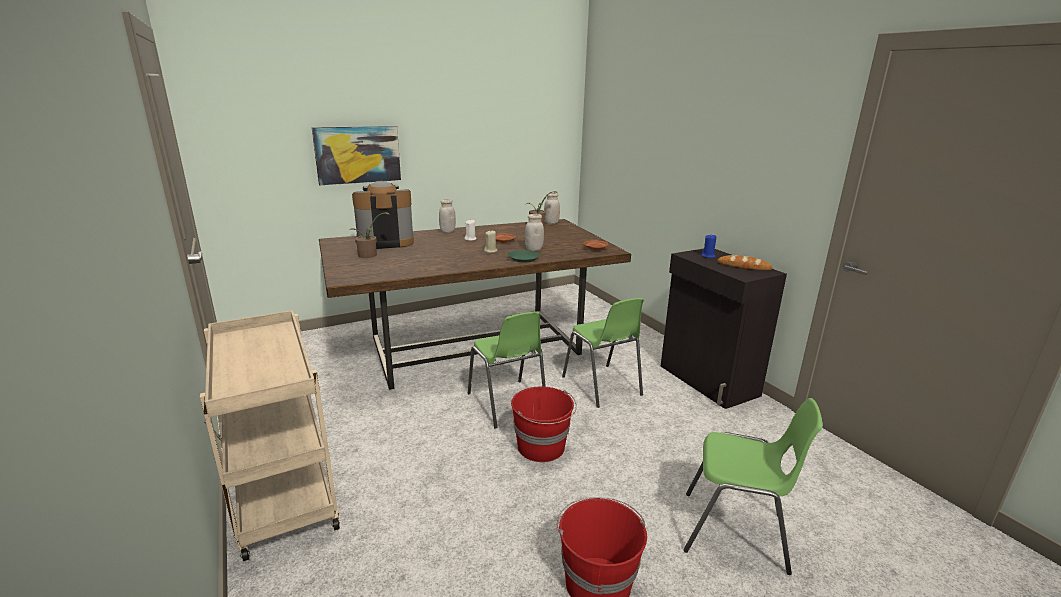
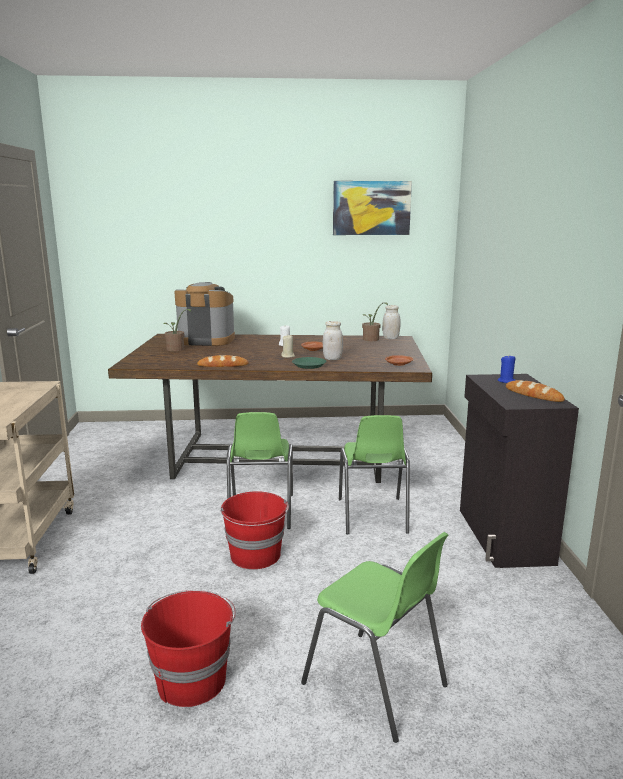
camera: 25 degrees right, 5 degrees down
picture [312,126,401,185] -> picture moved to [333,181,412,235]
white jar [439,199,456,233] -> none
none -> bread [197,355,249,367]

